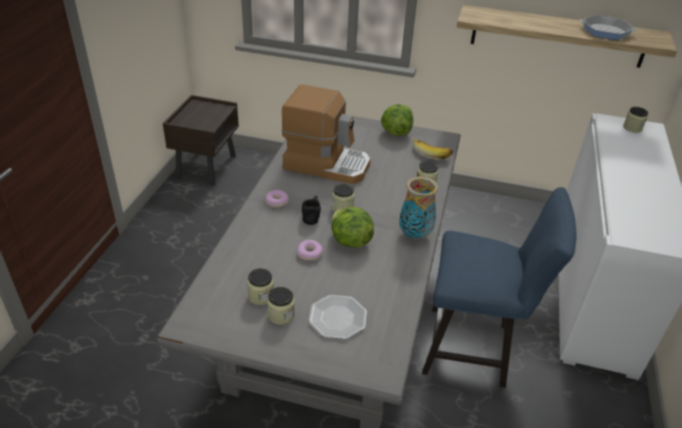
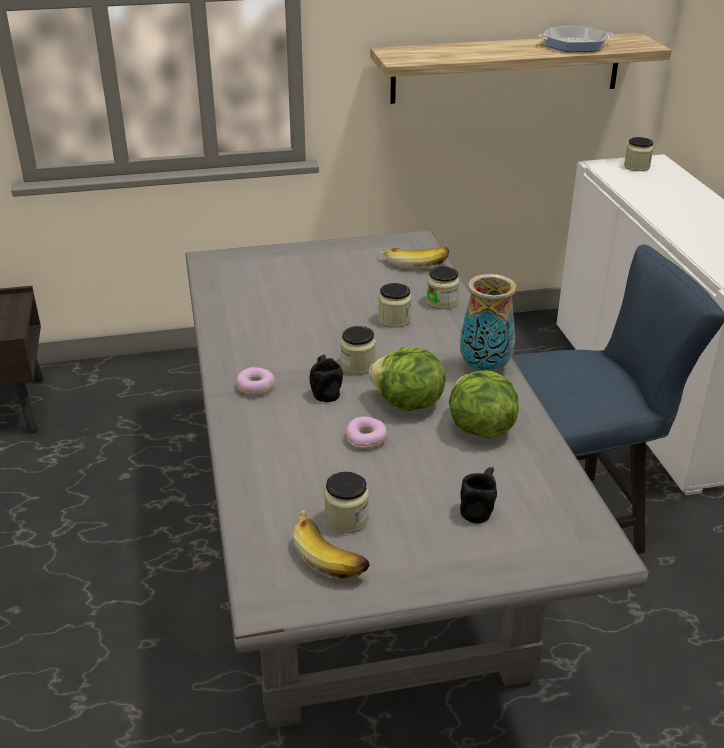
camera: 25 degrees left, 5 degrees down
jar [267,287,295,325] -> jar moved to [379,283,411,328]
coffee machine [281,85,371,184] -> none
plate [308,295,367,339] -> black mug [460,468,497,524]
lettuce [381,104,413,136] -> lettuce moved to [449,370,519,438]
none -> banana [293,510,370,579]

